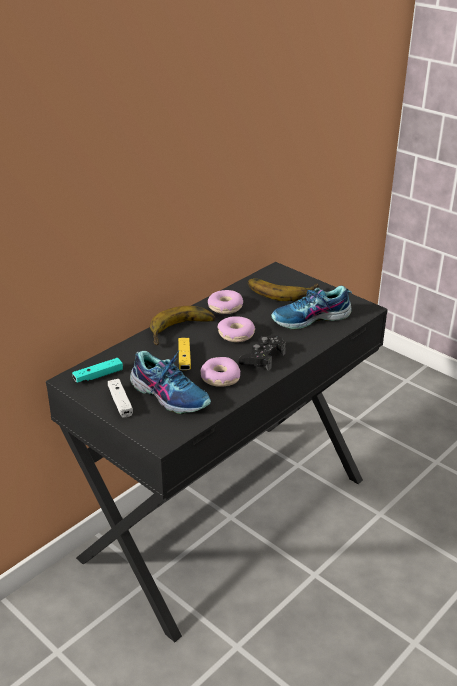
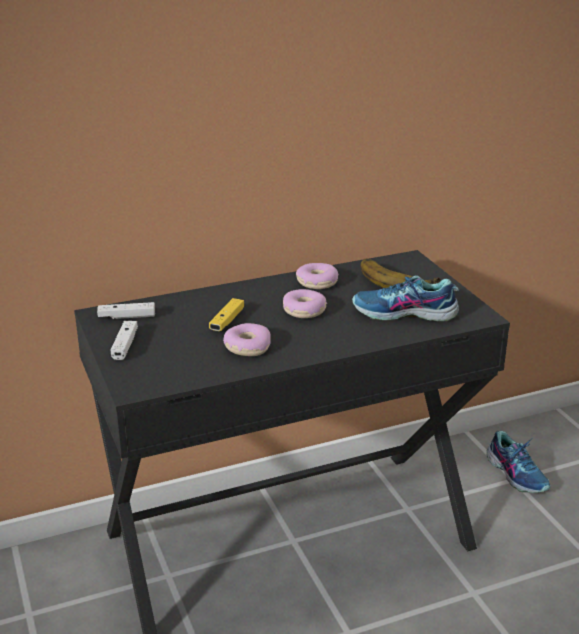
camera: 25 degrees right, 5 degrees down
turquoise game controller [72,358,123,383] -> white game controller [97,302,155,319]
shoe [130,350,211,414] -> shoe moved to [486,431,550,493]
banana [150,306,215,345] -> none
black game controller [239,335,286,371] -> none

